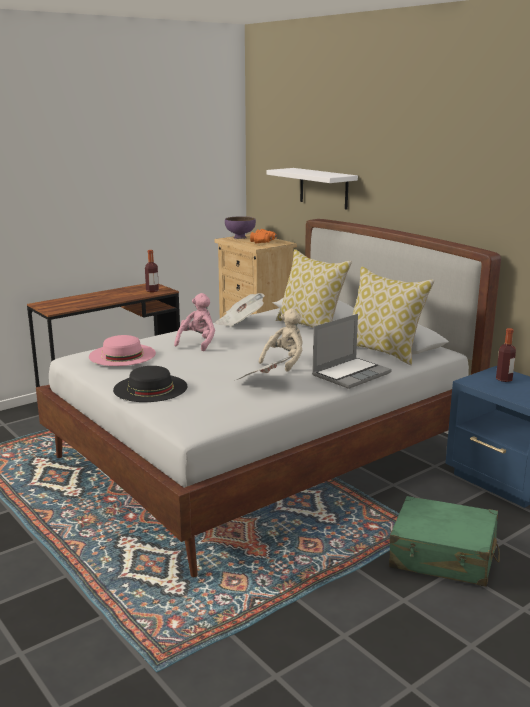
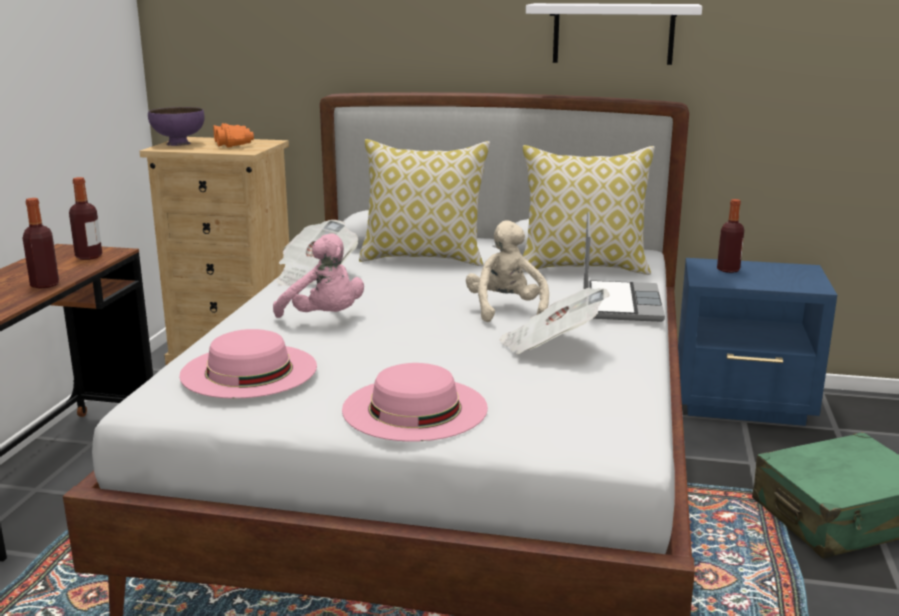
camera: 40 degrees left, 0 degrees up
black hat [113,366,187,402] -> pink hat [342,363,488,442]
pink plush toy [174,293,215,351] -> pink plush toy turned 150 degrees clockwise [273,233,364,318]
white shelf [266,168,358,210] -> white shelf moved to [526,3,702,65]
none -> bottle [23,198,59,289]

